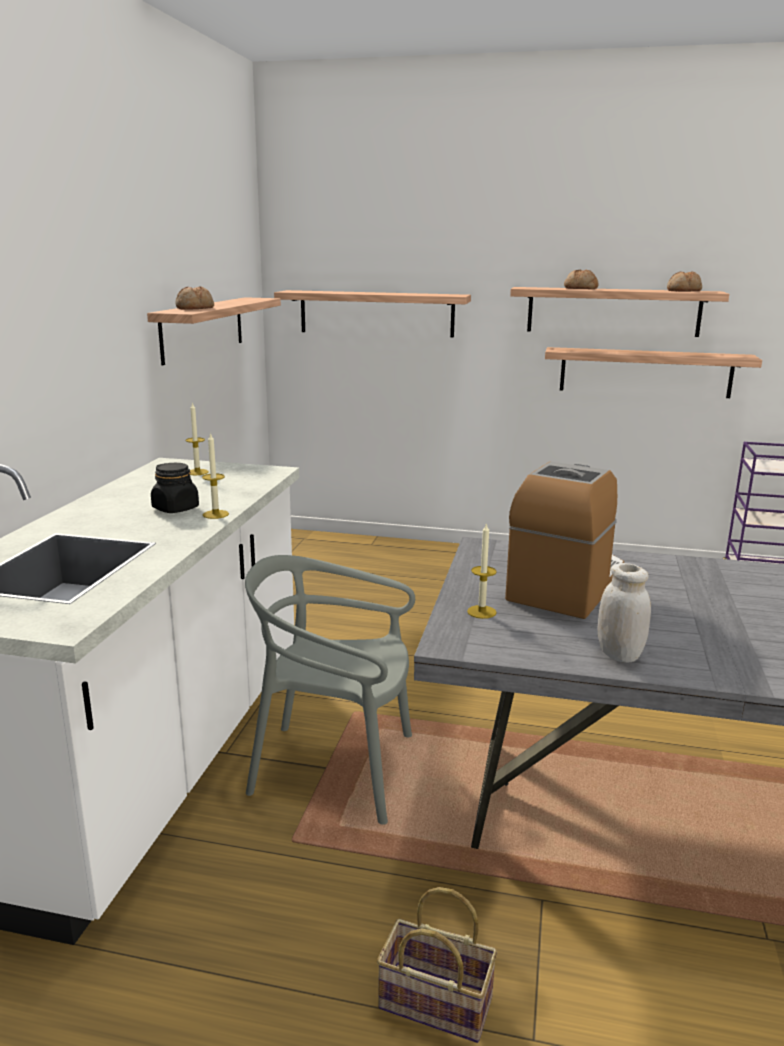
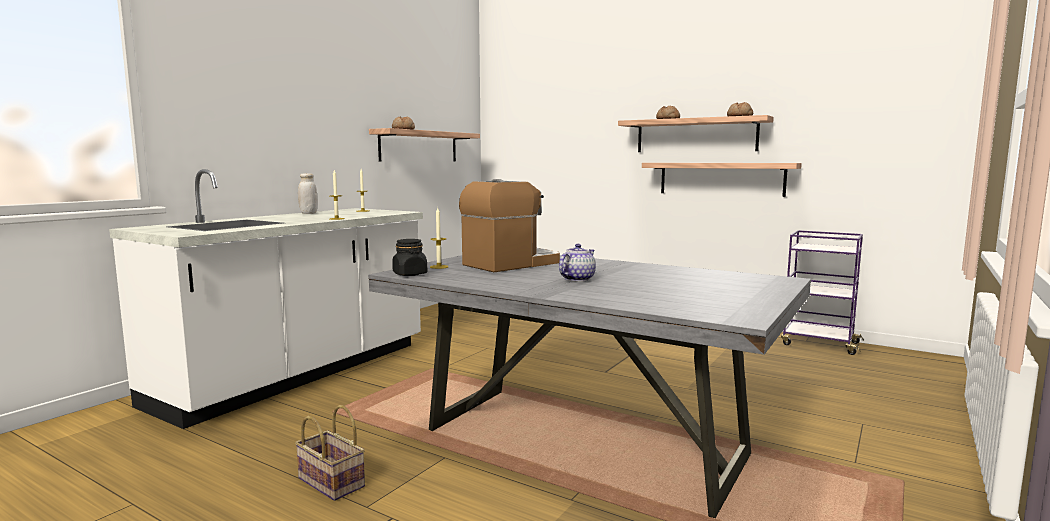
camera: 20 degrees right, 10 degrees down
black jar [151,463,199,513] -> black jar moved to [392,239,427,276]
grey chair [245,555,415,825] -> none
shelf [274,290,471,337] -> none
white jar [597,563,651,662] -> white jar moved to [298,173,318,214]
none -> teapot [559,244,596,282]

